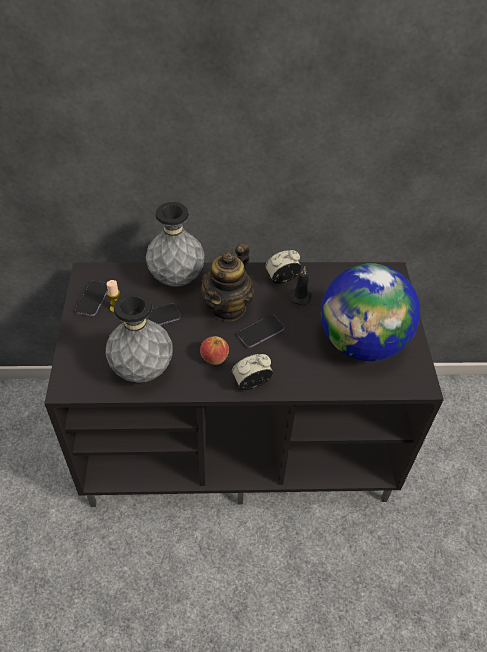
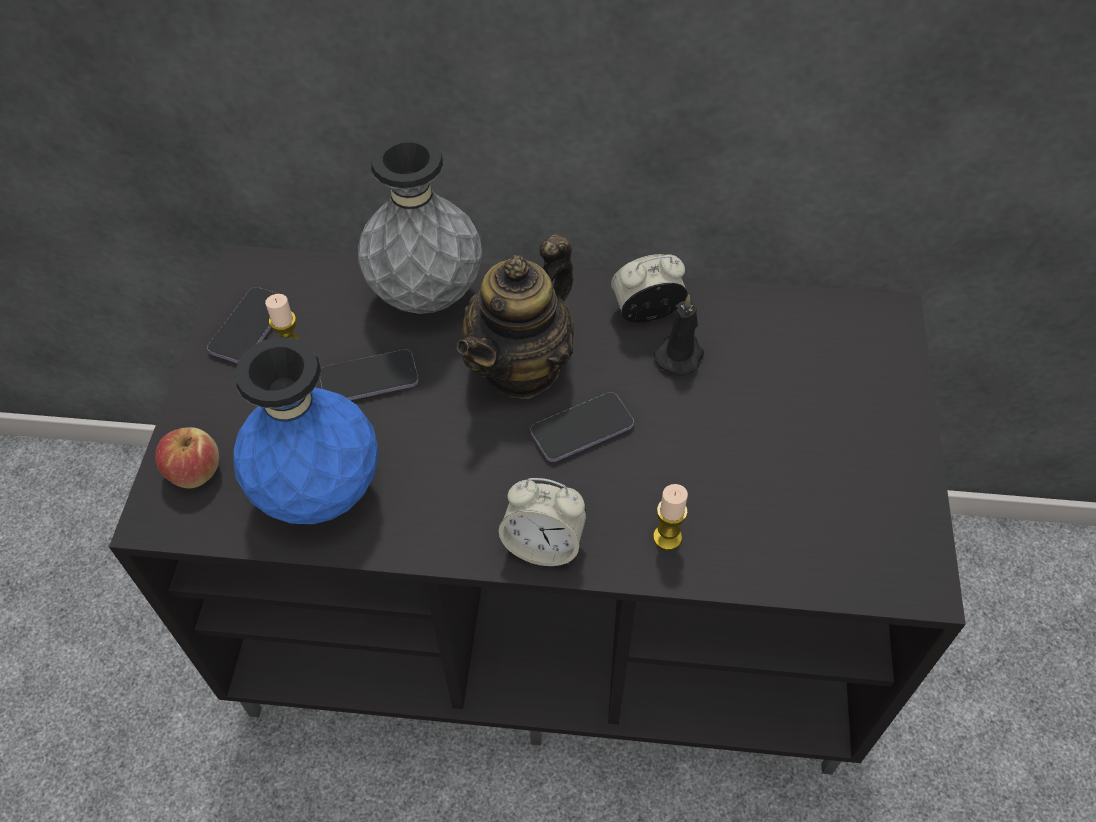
camera: 10 degrees right, 5 degrees up
grey vase [105,292,173,383] -> blue vase [233,337,378,524]
apple [200,336,229,365] -> apple moved to [155,427,219,488]
alarm clock [232,354,273,390] -> alarm clock turned 150 degrees counterclockwise [499,478,587,566]
globe [321,263,420,361] -> none
none -> candle [653,484,688,550]

